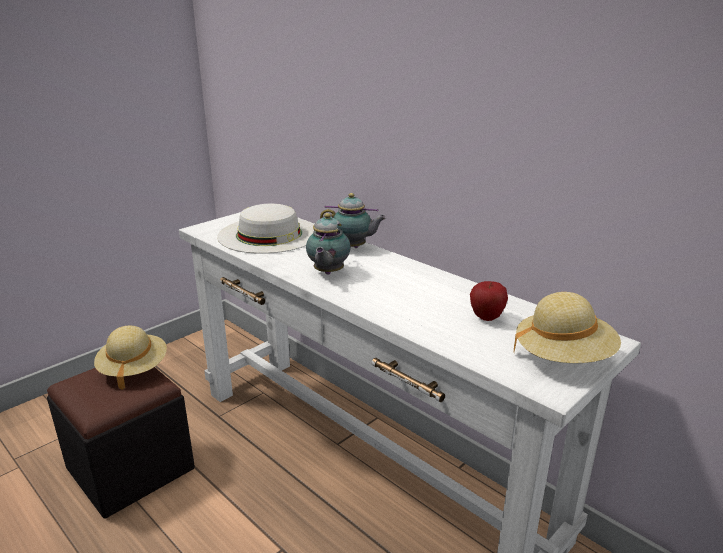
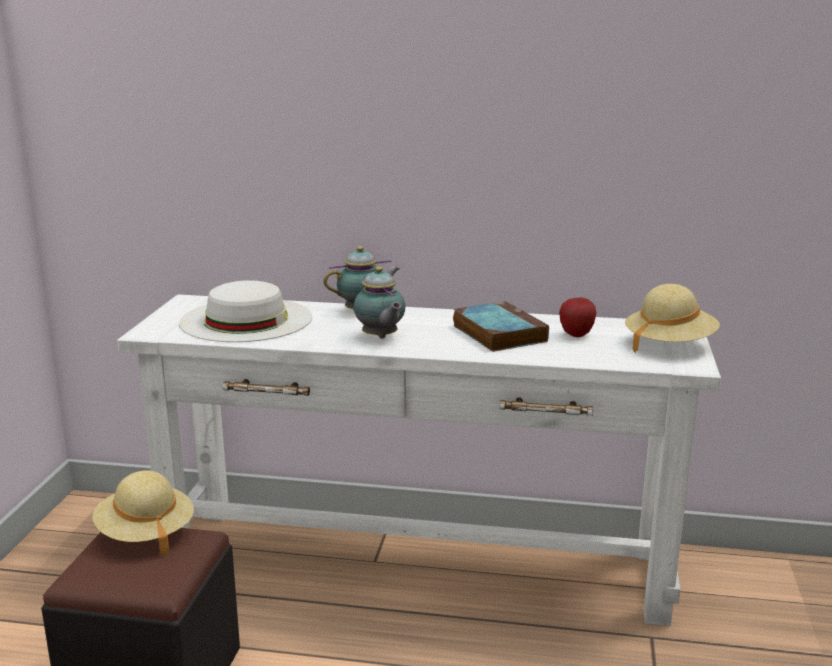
camera: 35 degrees left, 5 degrees down
none -> book [453,301,549,352]

